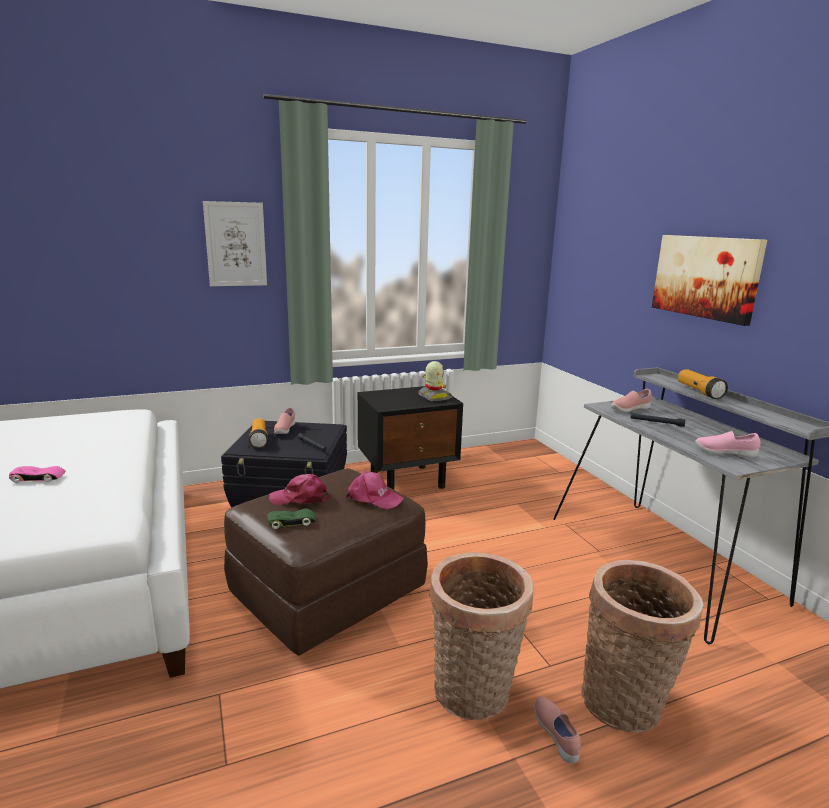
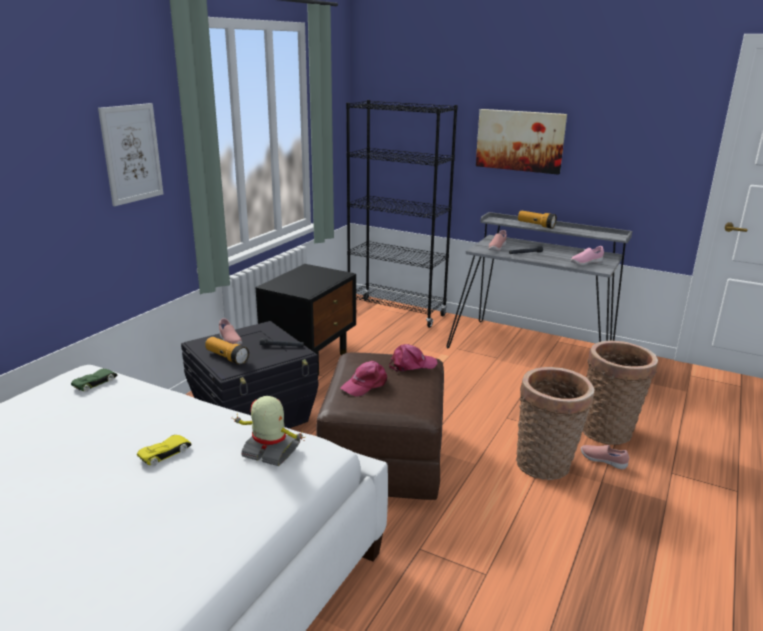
camera: 40 degrees left, 5 degrees up
pink toy car [9,466,65,483] -> yellow toy car [137,435,192,466]
green toy car [267,509,316,529] -> green toy car moved to [71,369,118,392]
toy robot [418,361,453,401] -> toy robot moved to [234,396,305,466]
none -> black bookcase [346,100,458,328]

